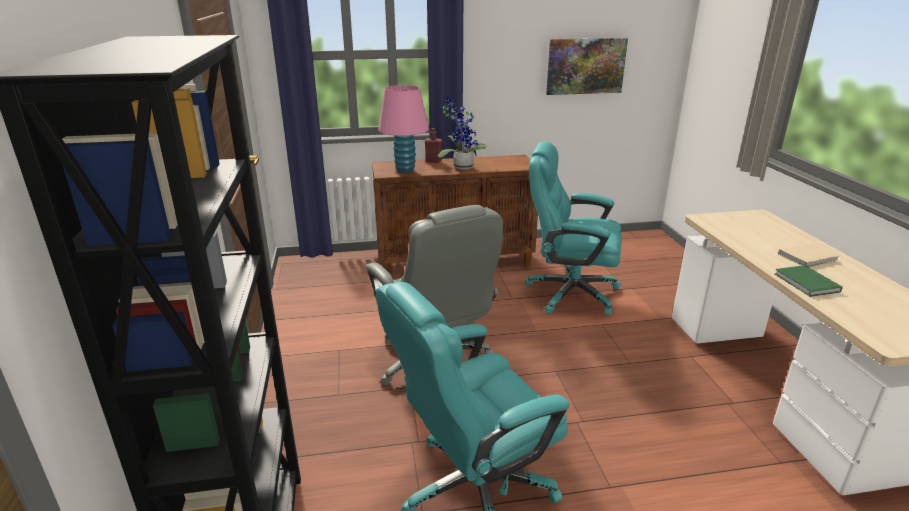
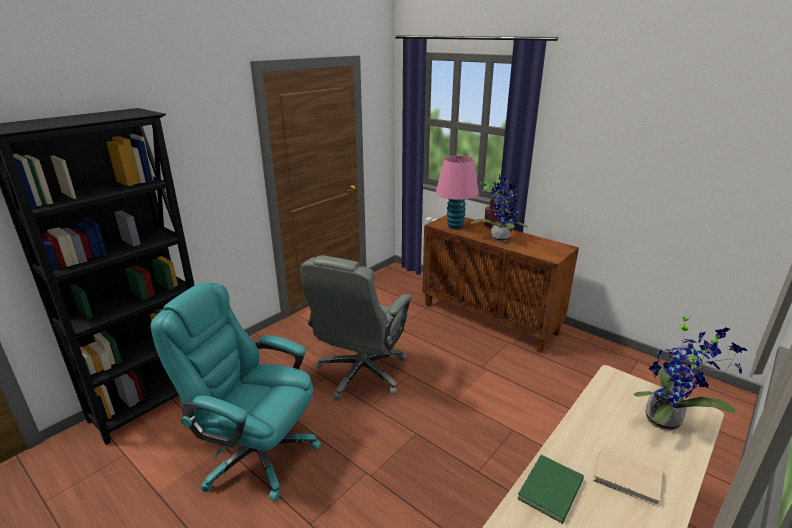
camera: 50 degrees right, 0 degrees up
turquoise office chair [525,141,622,316] -> none
picture [546,38,628,95] -> none
none -> potted plant [634,312,748,430]

